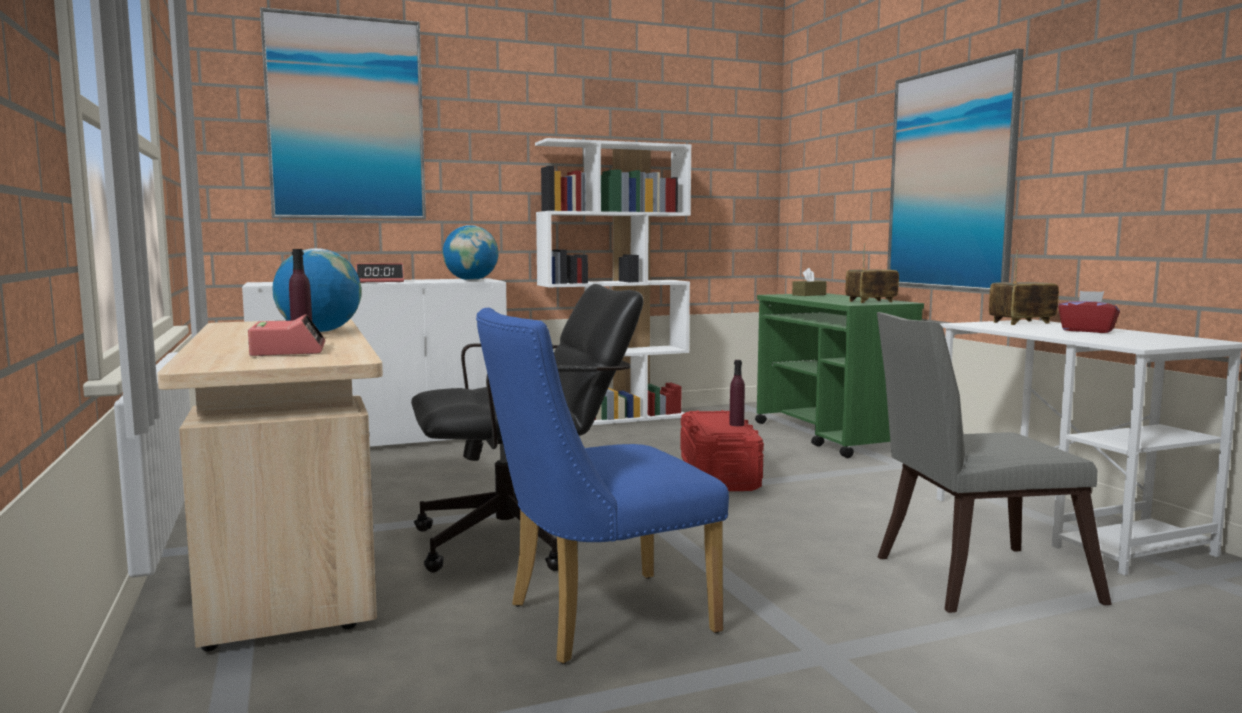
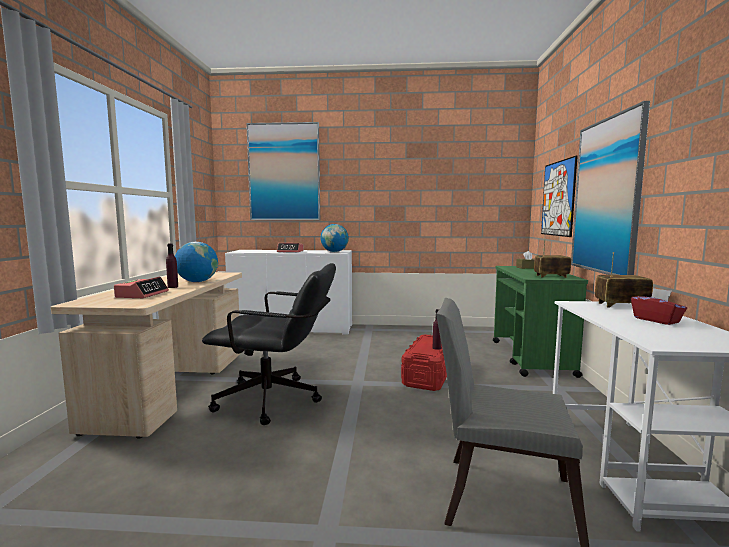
camera: 25 degrees right, 0 degrees up
blue chair [476,308,729,664] -> none
white bookcase [535,138,692,425] -> none
none -> picture [541,155,578,237]

